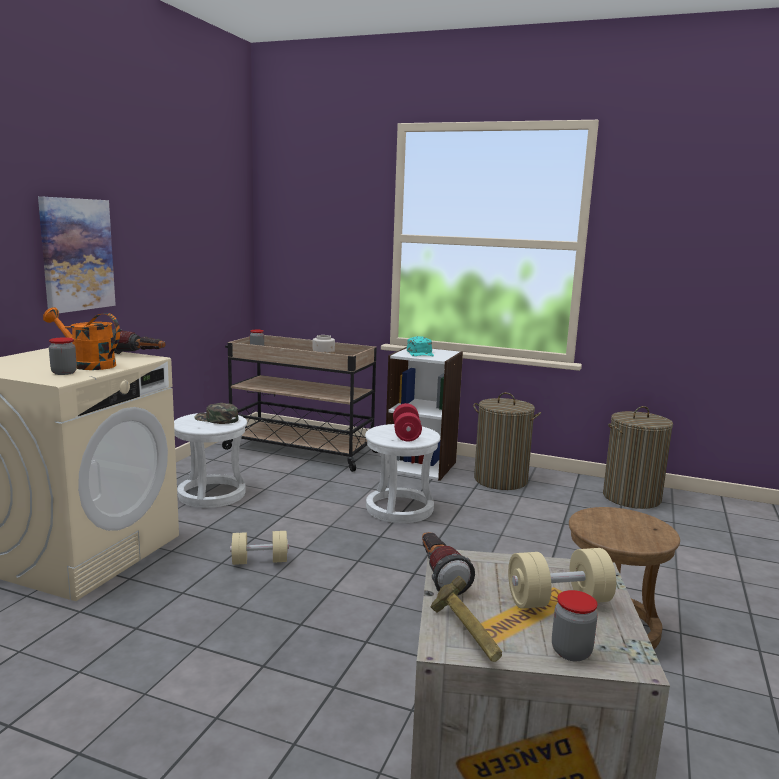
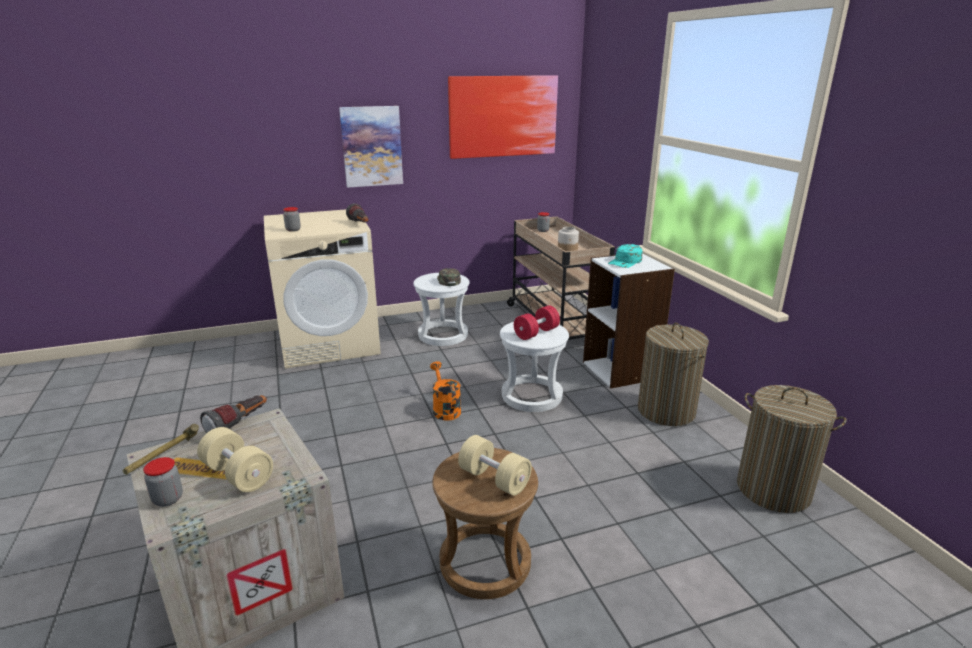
camera: 50 degrees right, 10 degrees up
orange watering can [43,307,120,370] -> orange watering can moved to [430,361,461,420]
beige dumbbell [230,531,289,565] -> beige dumbbell moved to [458,435,532,496]
none -> picture [448,75,558,159]

